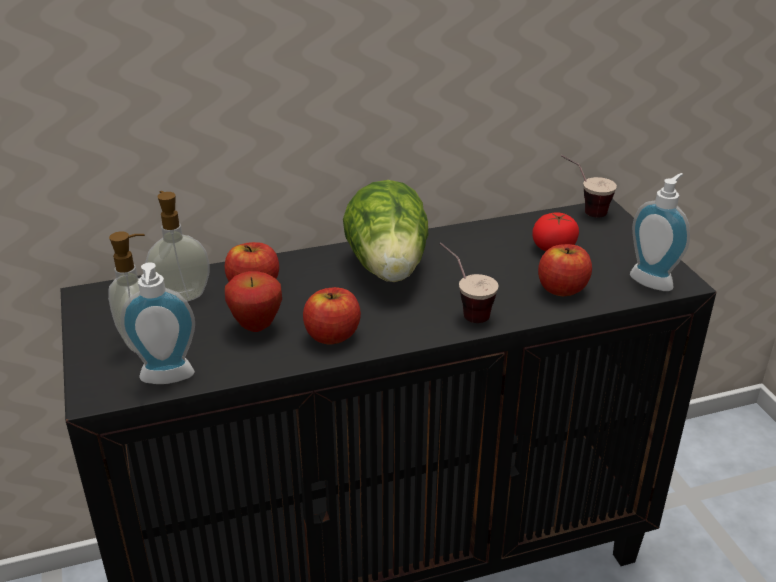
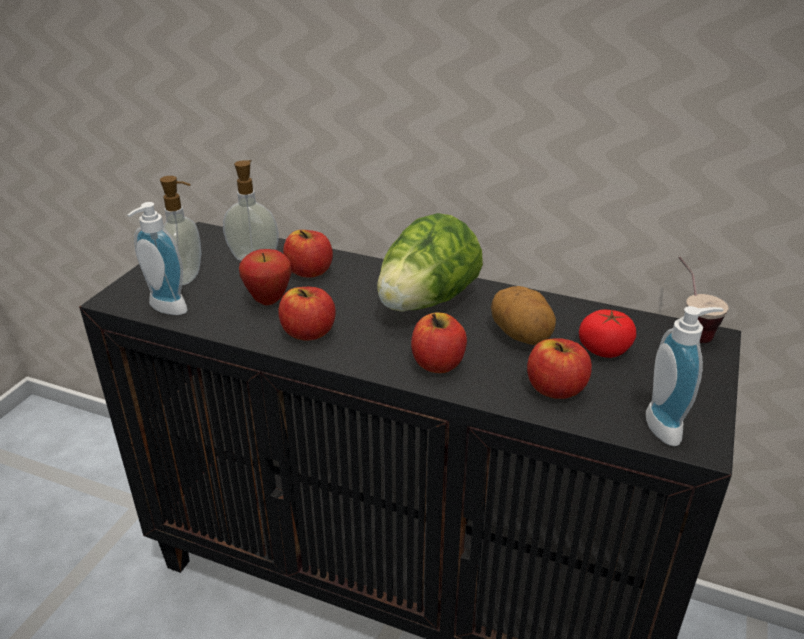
camera: 40 degrees right, 0 degrees up
cup [440,243,498,323] -> apple [411,312,467,373]
none -> potato [491,286,556,345]

